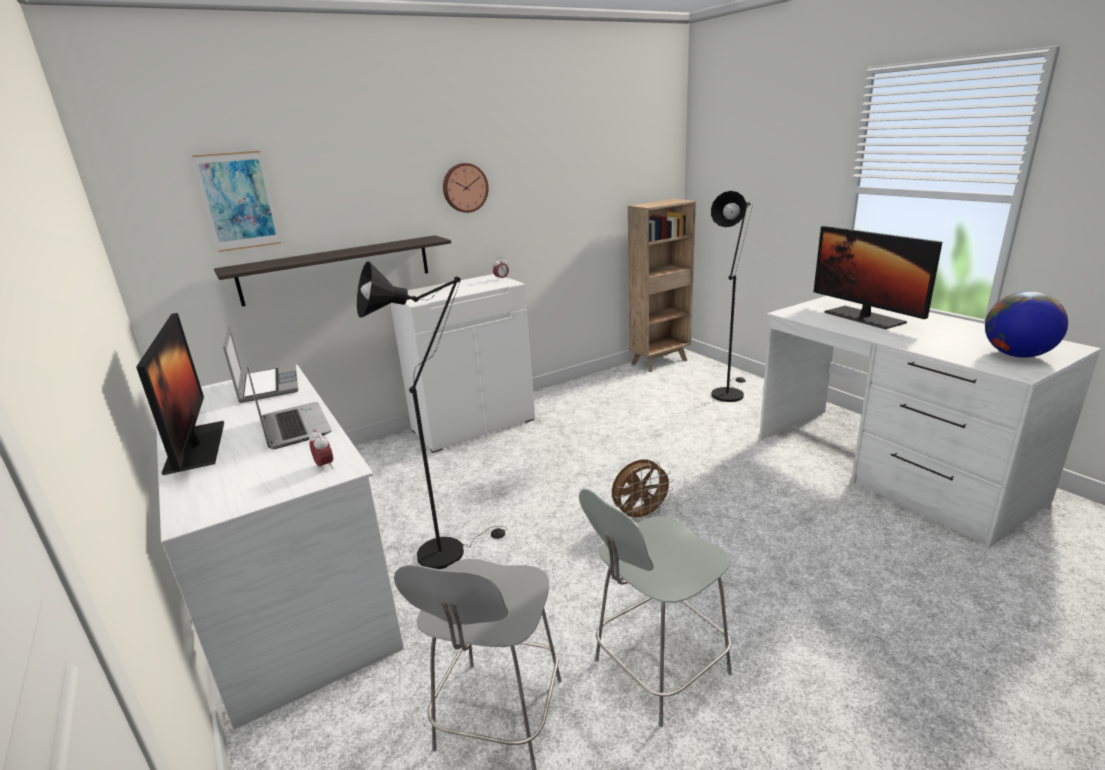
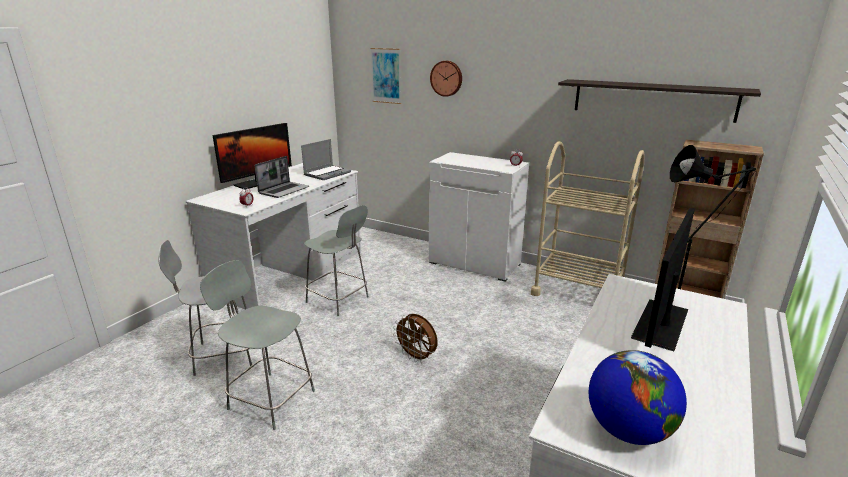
camera: 60 degrees right, 0 degrees up
shelf [214,235,451,307] -> shelf moved to [558,79,761,123]
black floor lamp [357,261,507,569] -> grey chair [304,205,369,316]
wall clock [443,163,489,213] -> wall clock moved to [430,61,462,97]
none -> beige cart [531,141,644,296]

